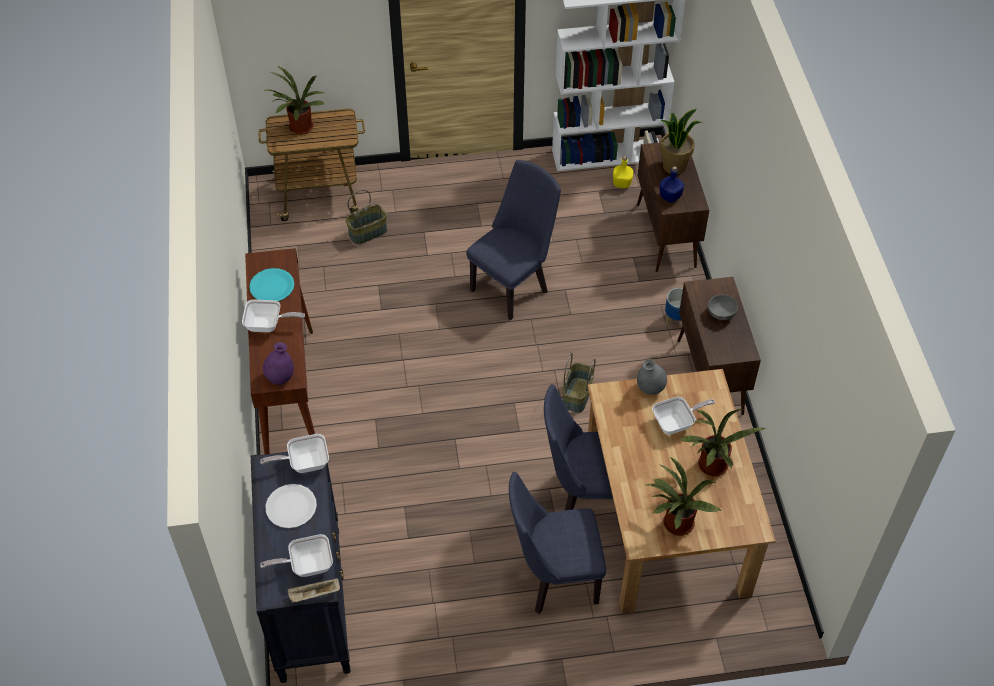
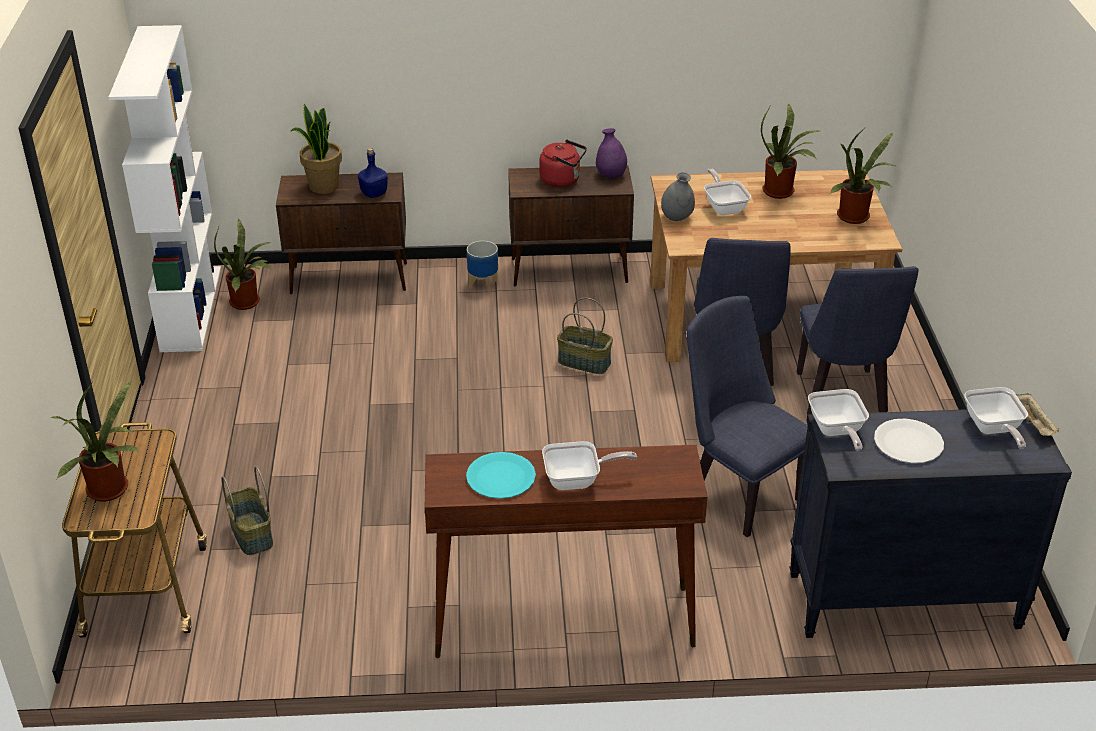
camera: 85 degrees left, 15 degrees down
frying pan [242,300,305,332] -> frying pan turned 75 degrees clockwise [542,441,637,490]
purple vase [263,342,294,385] -> purple vase moved to [596,128,627,178]
blue chair [466,160,561,320] -> blue chair moved to [687,296,808,537]
yellow bottle [613,156,633,188] -> potted plant [214,219,271,310]
grey bowl [708,295,738,320] -> red kettle [539,140,587,187]

